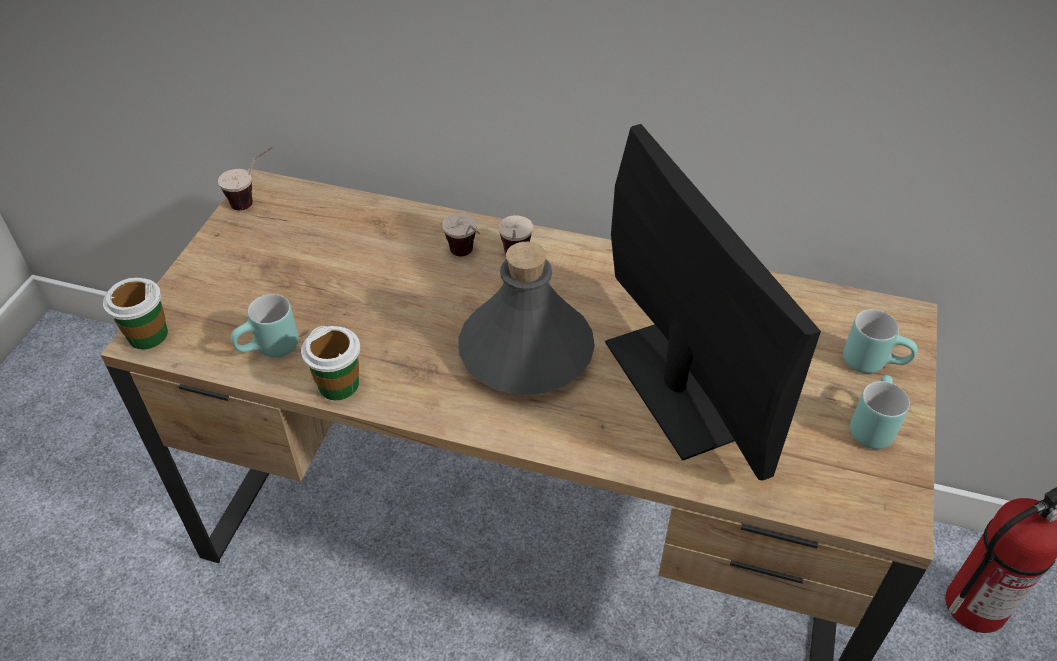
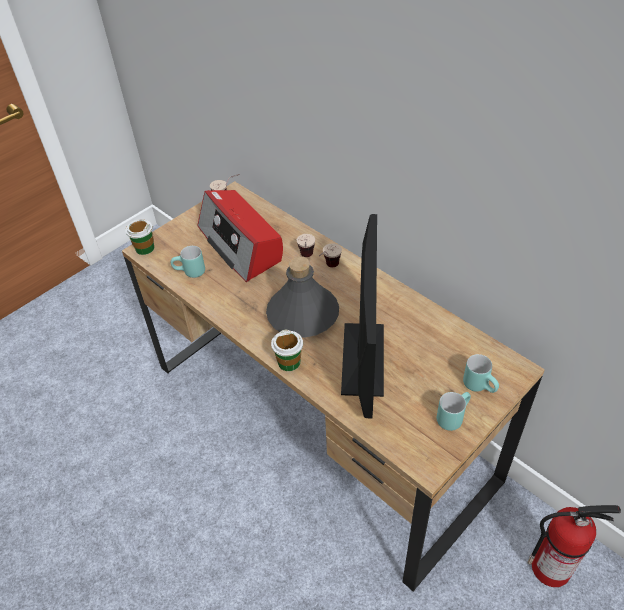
camera: 30 degrees right, 0 degrees up
cup [301,326,360,400] -> cup moved to [271,330,303,371]
none -> radio [197,190,283,282]

